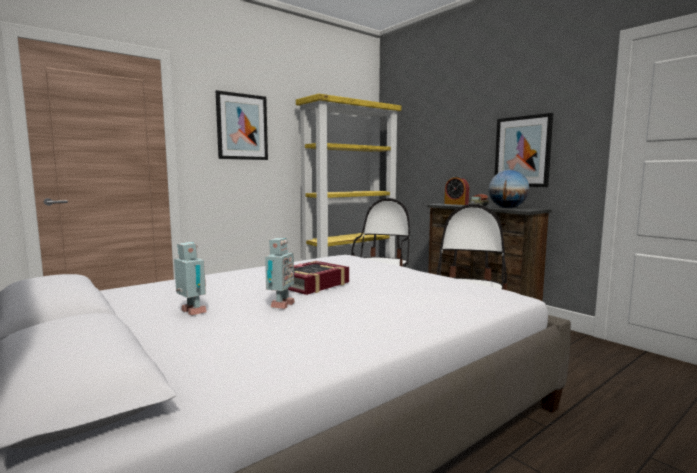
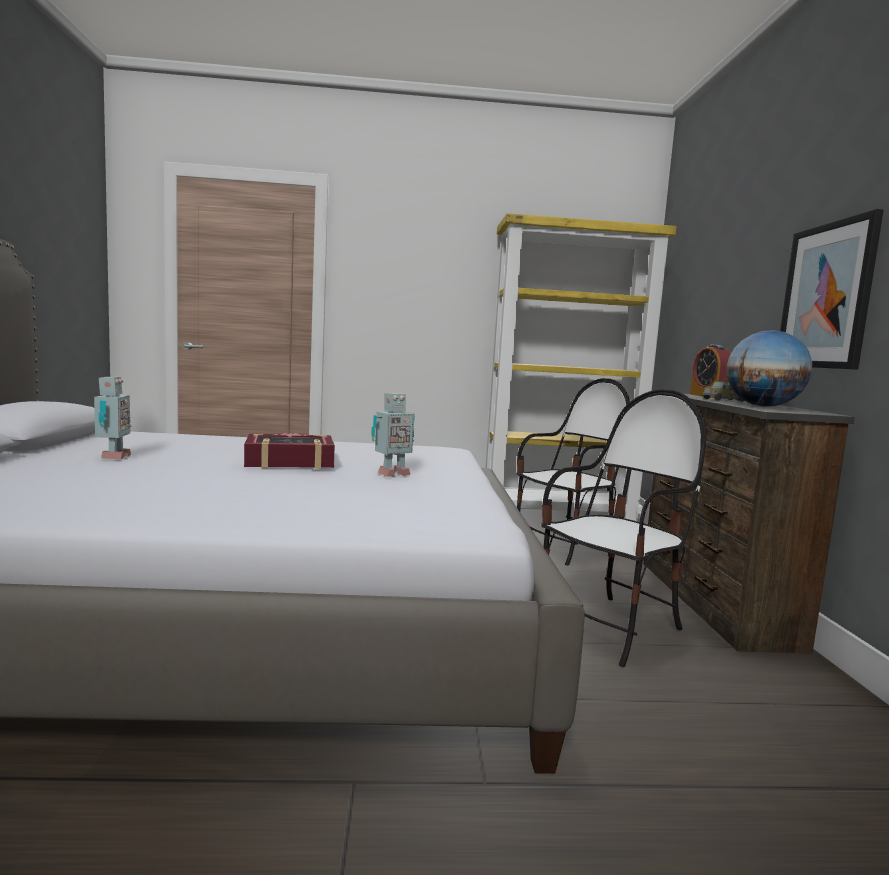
camera: 35 degrees right, 0 degrees up
picture [216,90,268,160] -> none
toy robot [265,238,295,309] -> toy robot moved to [372,393,415,477]

